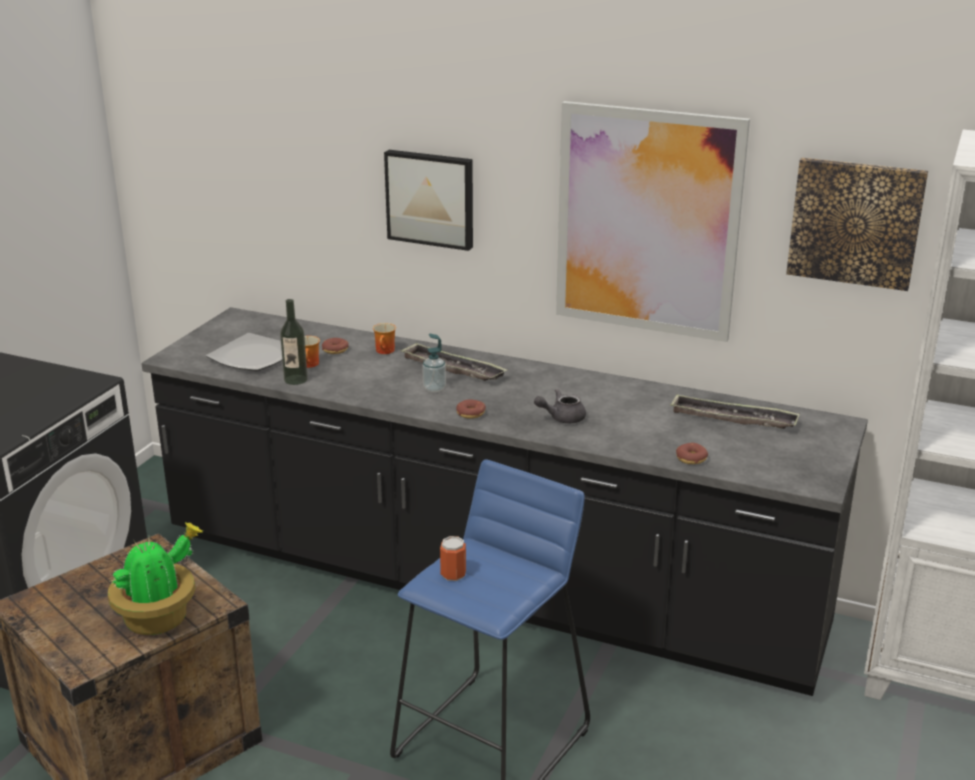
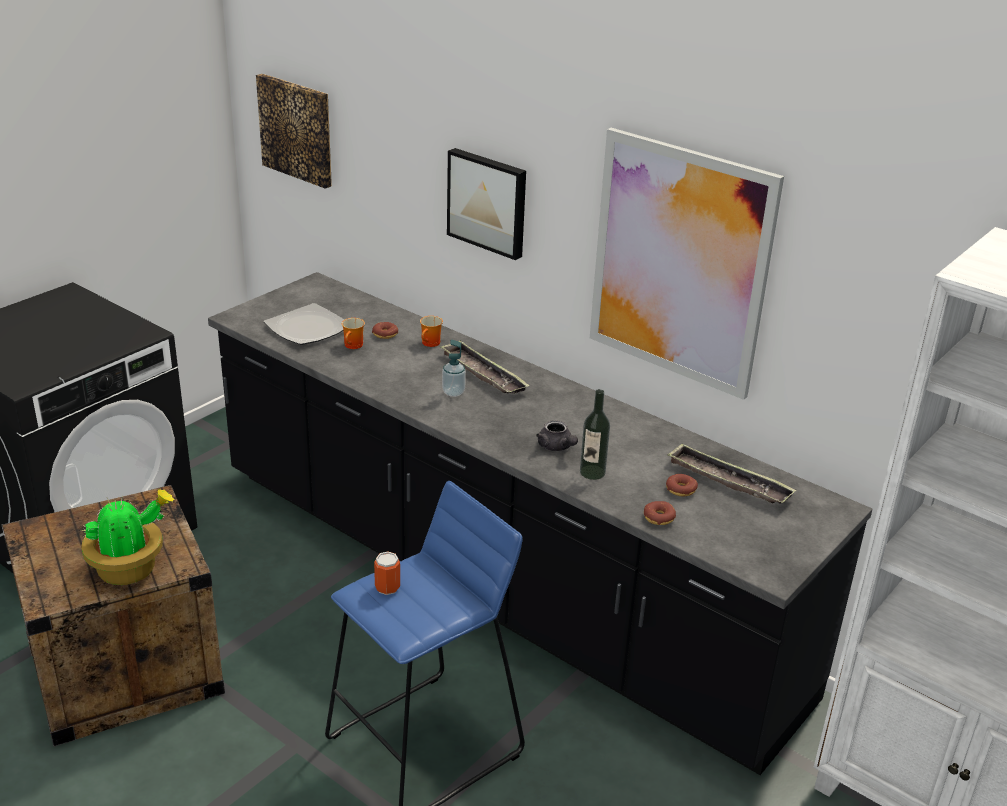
camera: 15 degrees right, 5 degrees up
bottle [280,299,308,385] -> bottle moved to [580,389,610,480]
donut [456,400,486,419] -> donut moved to [666,474,698,496]
grey teapot [534,389,586,423] -> grey teapot turned 120 degrees counterclockwise [536,420,578,451]
picture [786,158,928,291] -> picture moved to [256,74,332,189]

